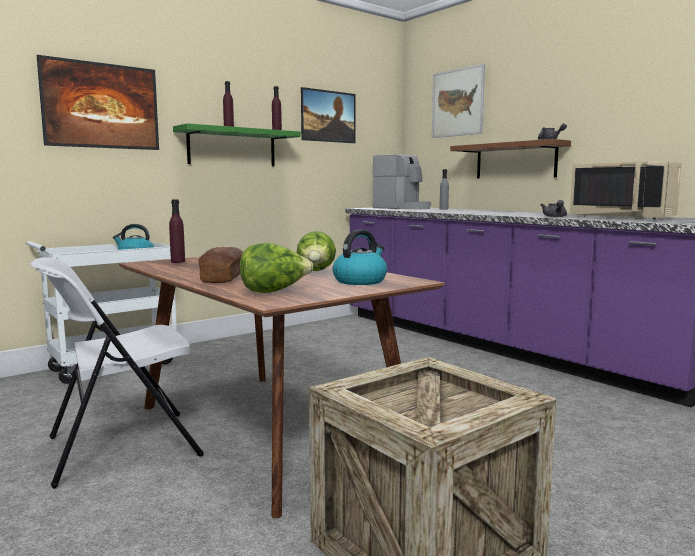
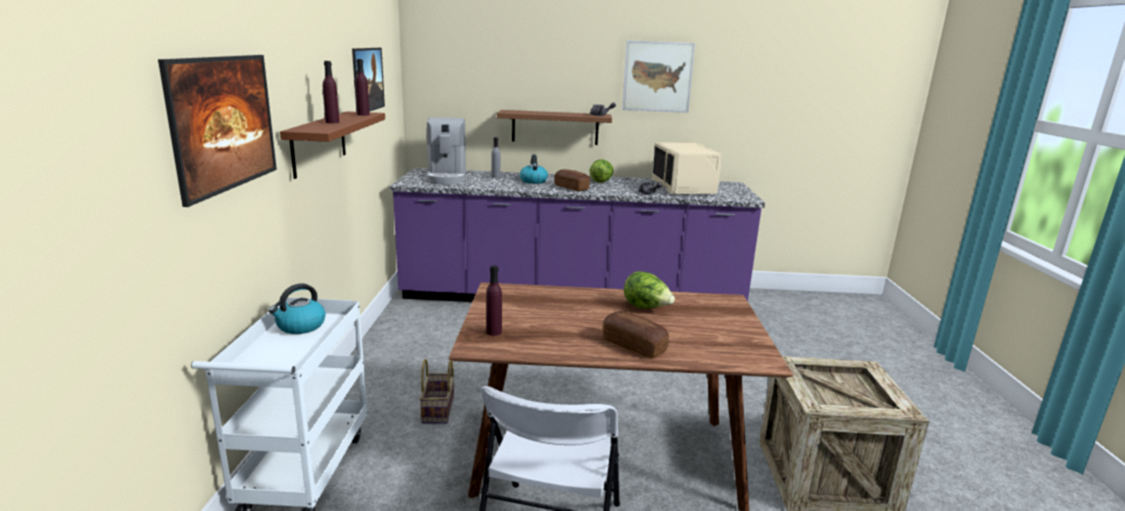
camera: 50 degrees left, 10 degrees up
green shelf [173,123,301,166] -> brown shelf [280,111,385,179]
lettuce [240,243,313,293] -> lettuce moved to [589,159,614,183]
kettle [332,230,387,285] -> kettle moved to [520,154,548,184]
coffee machine [373,154,431,209] -> coffee machine turned 90 degrees clockwise [427,117,466,185]
picture [432,64,485,138] -> picture moved to [622,40,695,113]
beige microwave [570,161,682,220] -> beige microwave turned 90 degrees clockwise [652,142,722,194]
none -> basket [419,359,454,424]
none -> bread [554,169,590,191]

